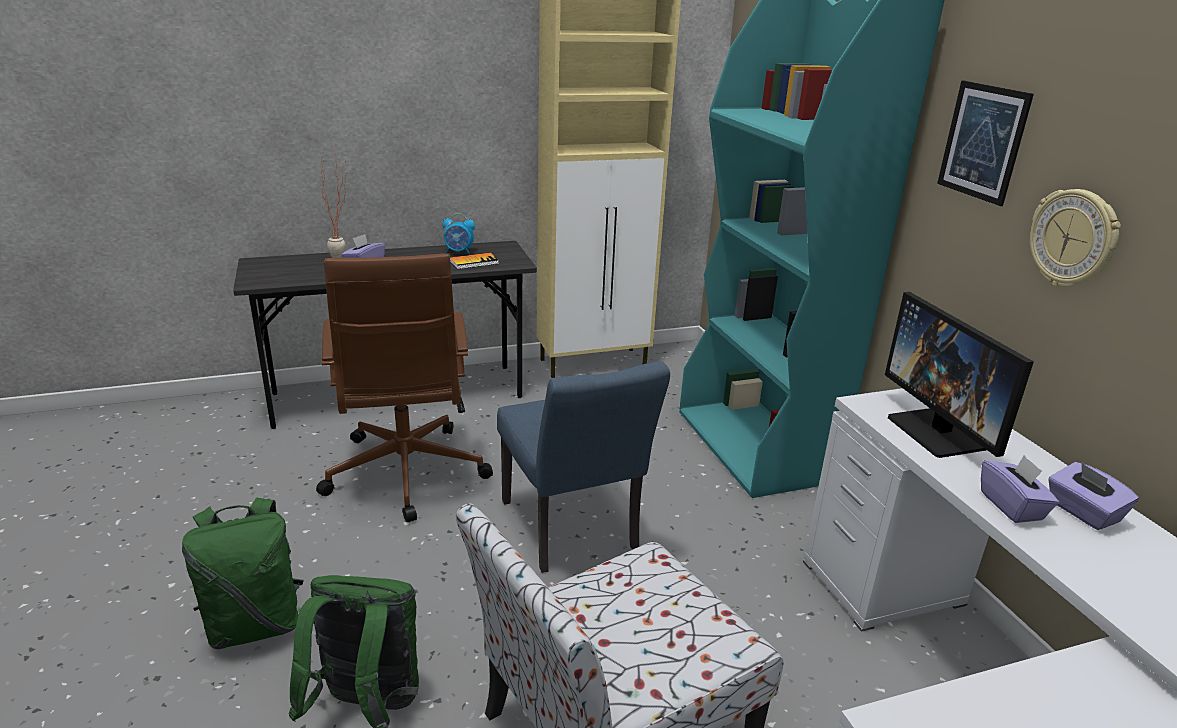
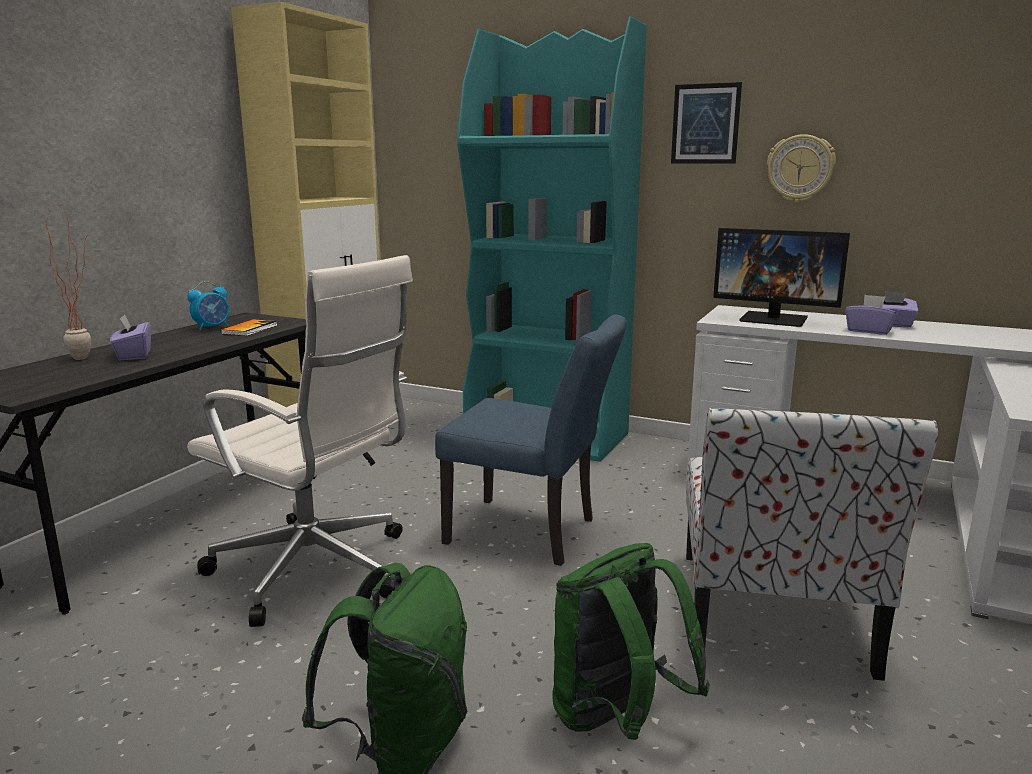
camera: 45 degrees left, 10 degrees down
brown office chair [316,253,493,522] -> white office chair [187,255,413,627]

